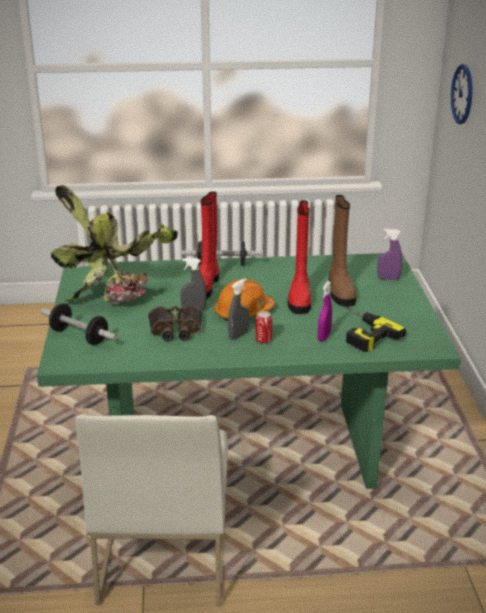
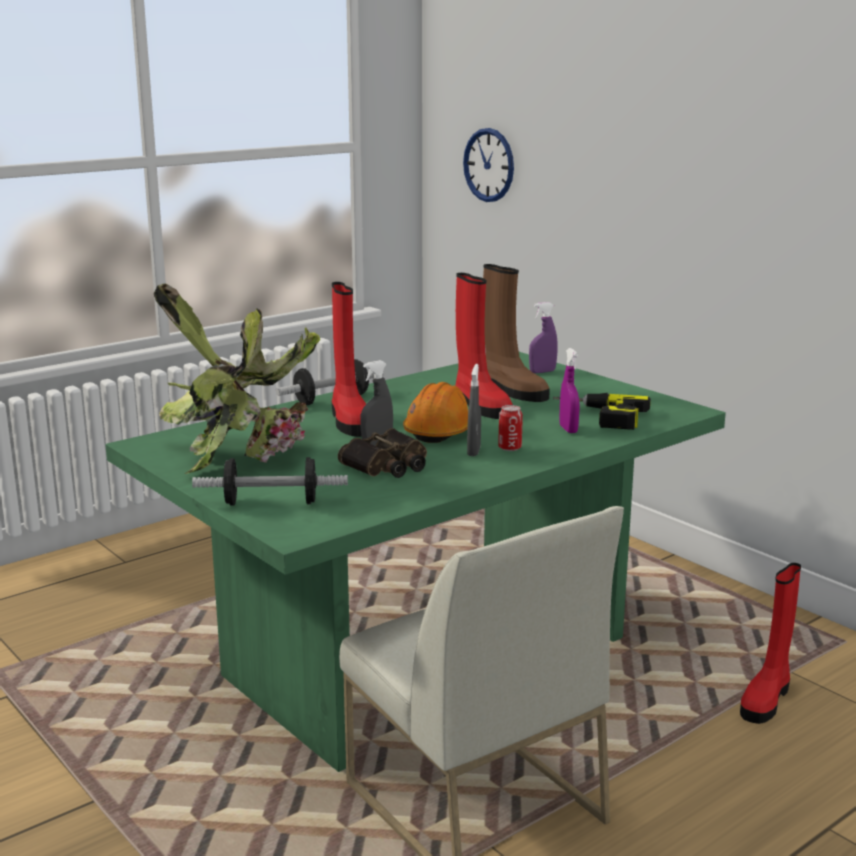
camera: 35 degrees left, 10 degrees down
none -> red boot [740,563,801,724]

